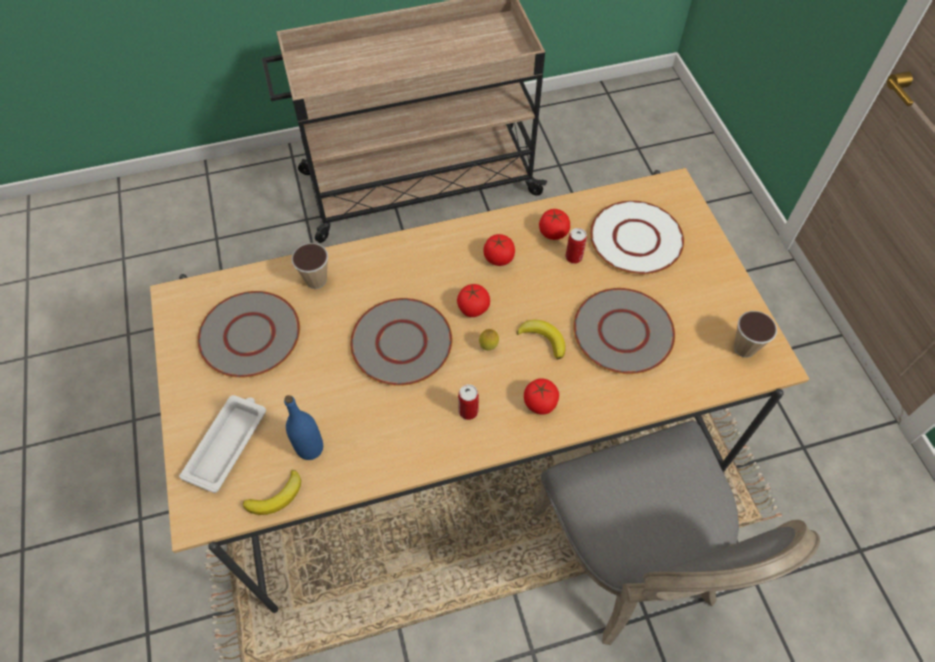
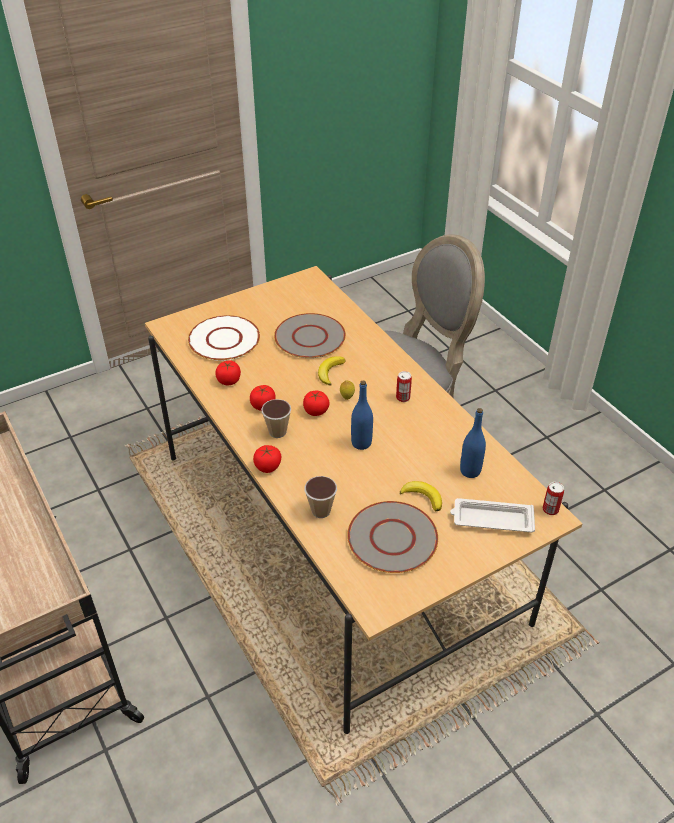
camera: 105 degrees left, 15 degrees down
banana [243,470,301,515] -> banana moved to [400,481,442,511]
grey plate [350,298,452,386] -> blue bottle [351,380,373,450]
tomato [524,378,559,415] -> tomato moved to [253,445,281,473]
can [565,228,587,264] -> can moved to [543,482,564,515]
cup [734,311,777,358] -> cup moved to [261,399,291,438]

